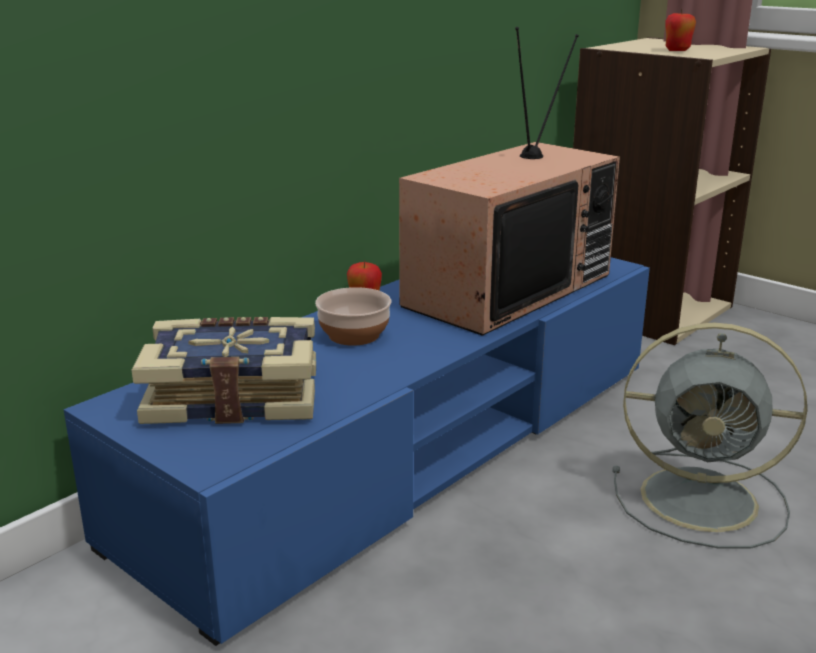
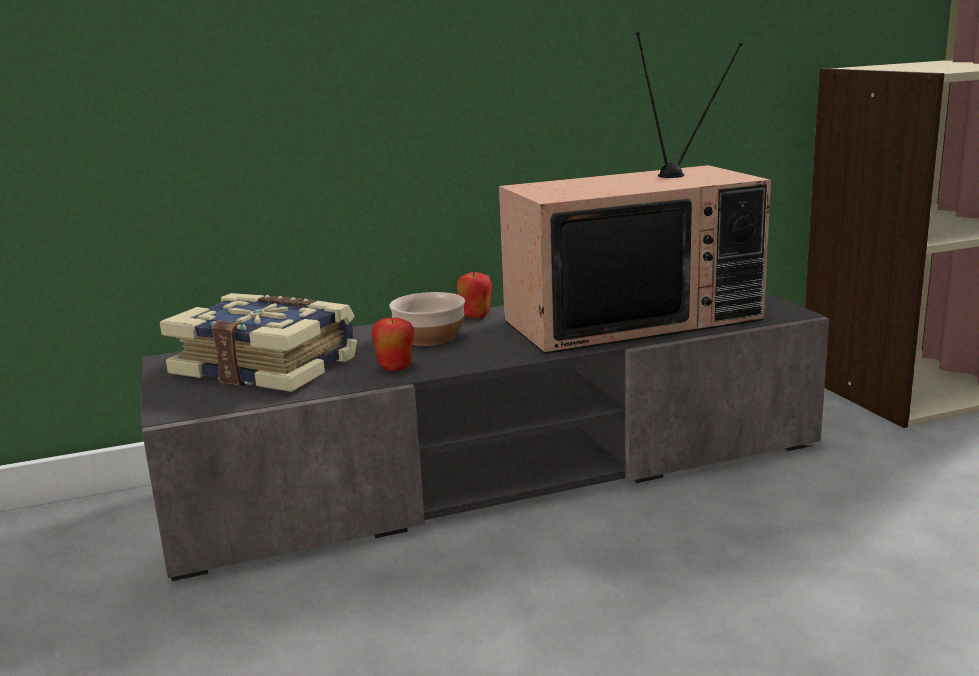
camera: 30 degrees right, 5 degrees down
blue tv stand [64,257,650,646] -> grey tv stand [141,292,829,581]
grey fan [612,323,807,549] -> none
apple [665,9,696,51] -> apple moved to [372,314,414,371]

